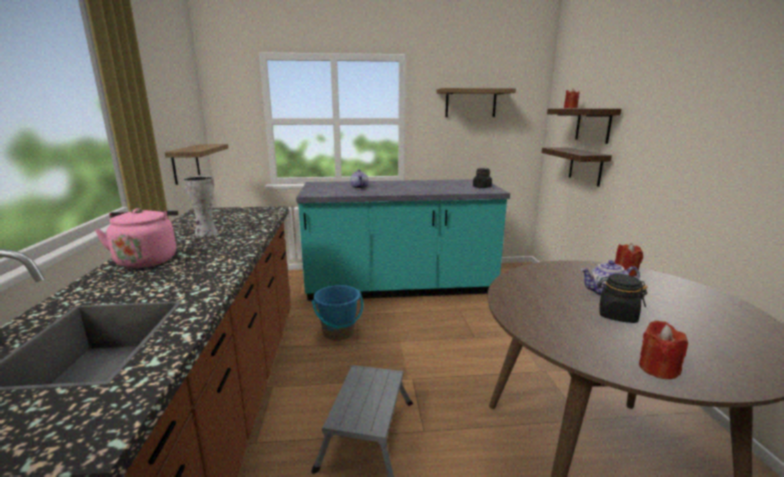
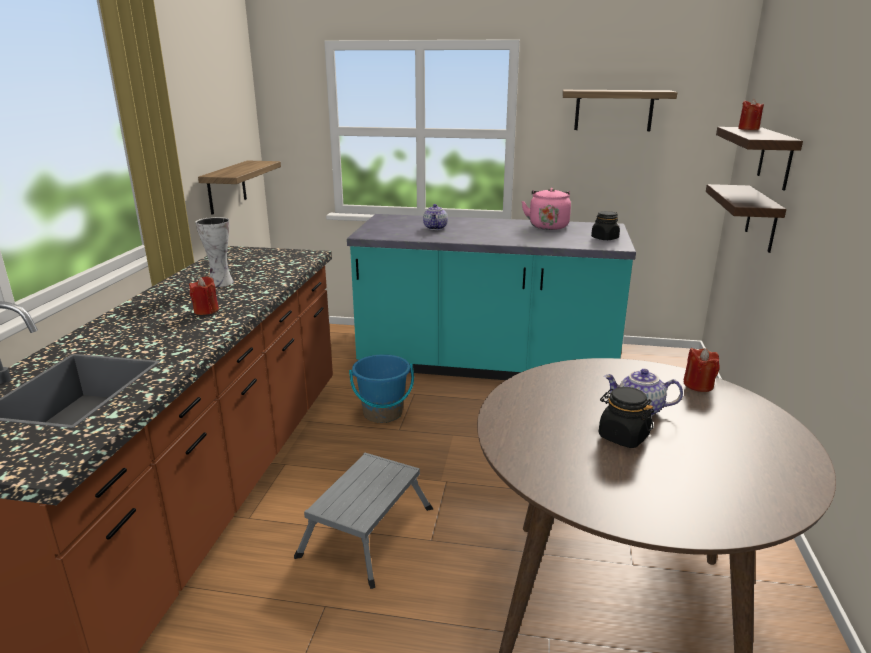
camera: 15 degrees right, 5 degrees up
pink kettle [95,208,178,268] -> pink kettle moved to [521,188,571,230]
red candle [639,320,688,379] -> red candle moved to [189,276,219,315]

